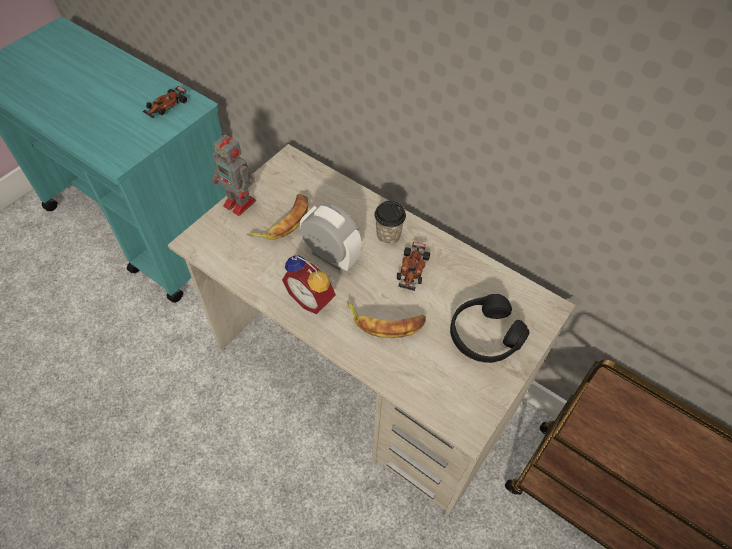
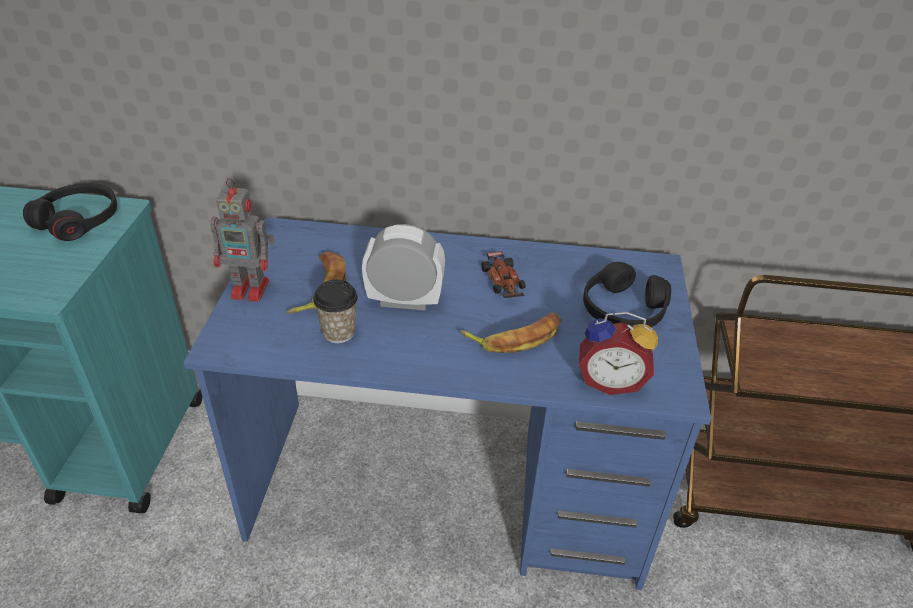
camera: 30 degrees left, 15 degrees down
toy car [143,86,187,118] -> black headphones [23,183,117,241]
beige desk [168,144,576,519] -> blue desk [183,217,711,590]
alarm clock [282,255,336,315] -> alarm clock moved to [579,312,658,395]
cup [374,201,406,245] -> cup moved to [313,279,358,343]

